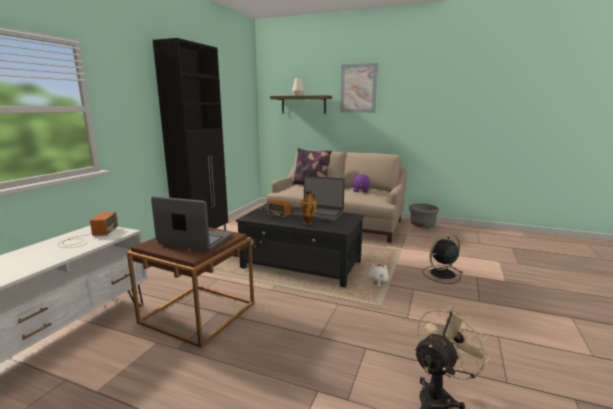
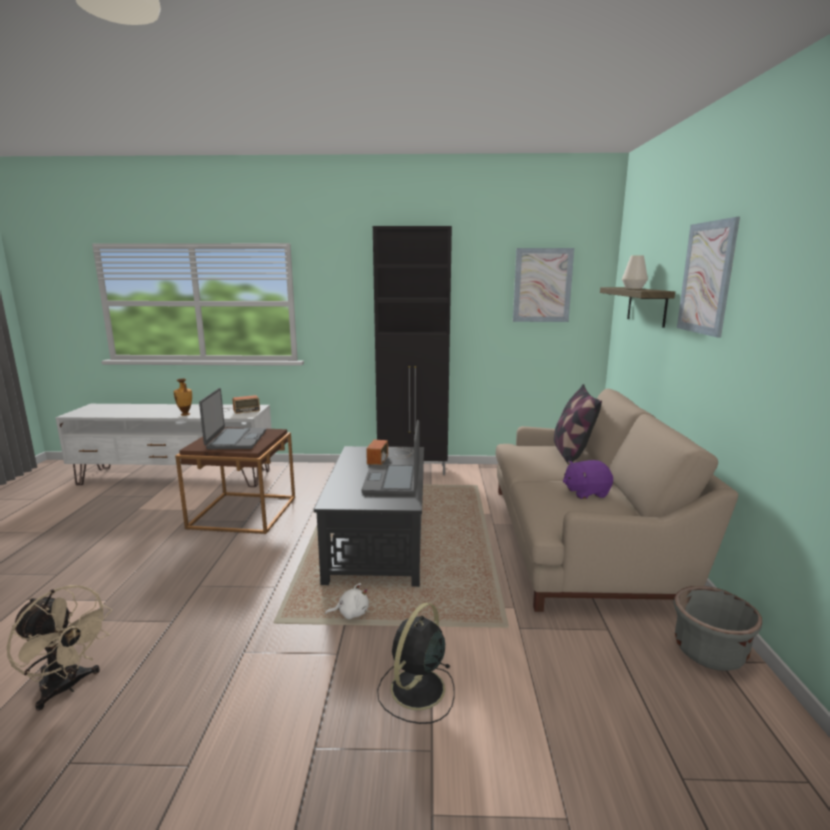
camera: 70 degrees right, 0 degrees up
vase [301,190,317,225] -> vase moved to [174,379,192,416]
black fan [422,233,463,284] -> black fan turned 105 degrees counterclockwise [377,603,455,724]
none -> picture [513,248,574,322]

